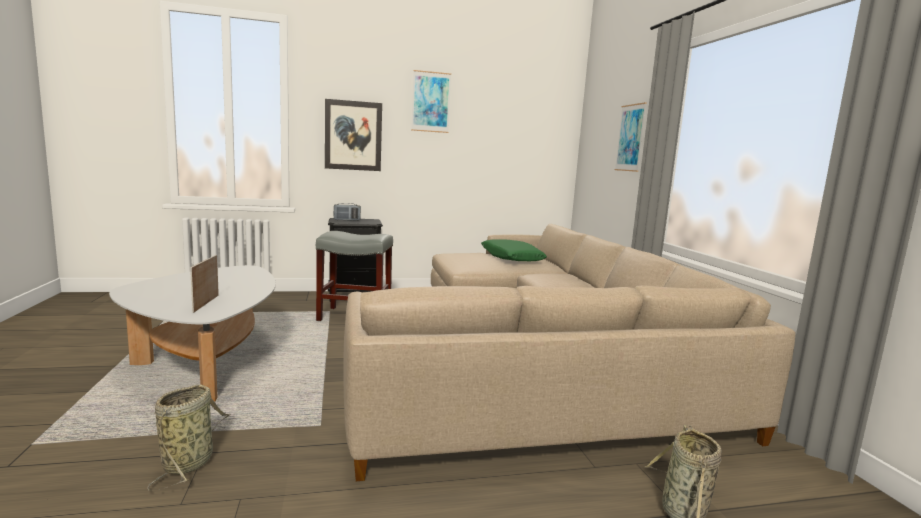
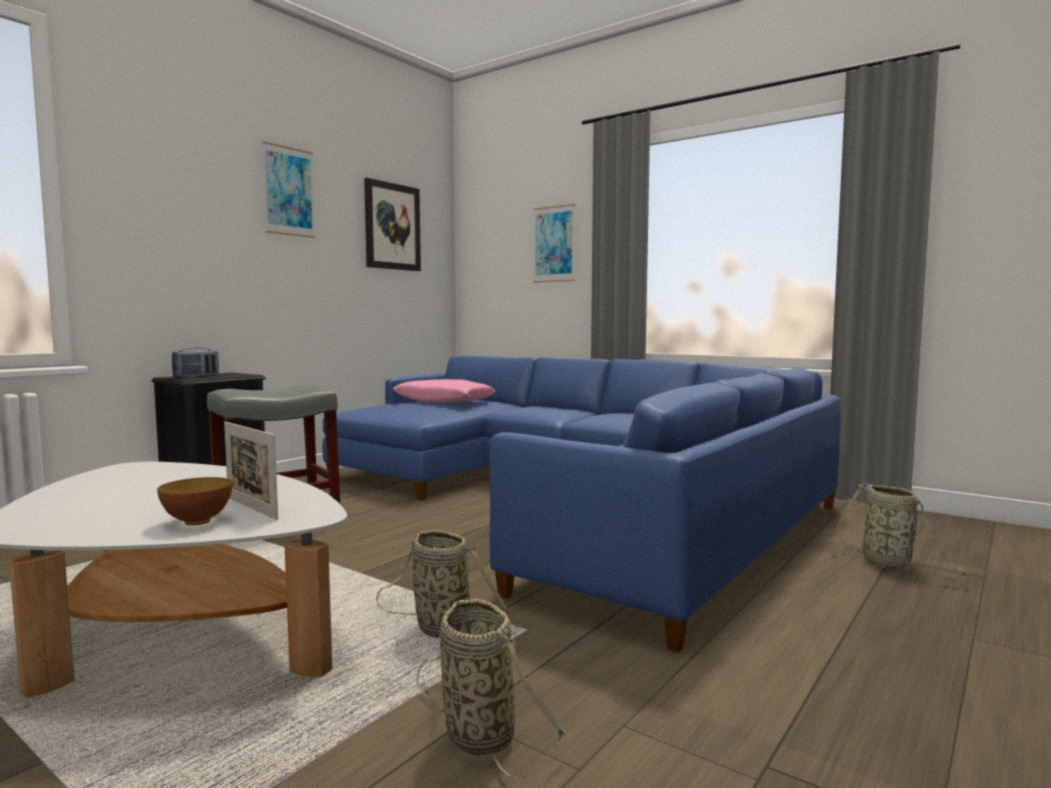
camera: 40 degrees left, 5 degrees down
picture [325,99,382,171] -> picture moved to [364,178,421,271]
beige sofa [343,224,796,481] -> blue sofa [322,356,841,653]
green pillow [481,239,547,261] -> pink pillow [393,379,495,403]
none -> bowl [157,477,232,526]
none -> basket [376,530,510,638]

